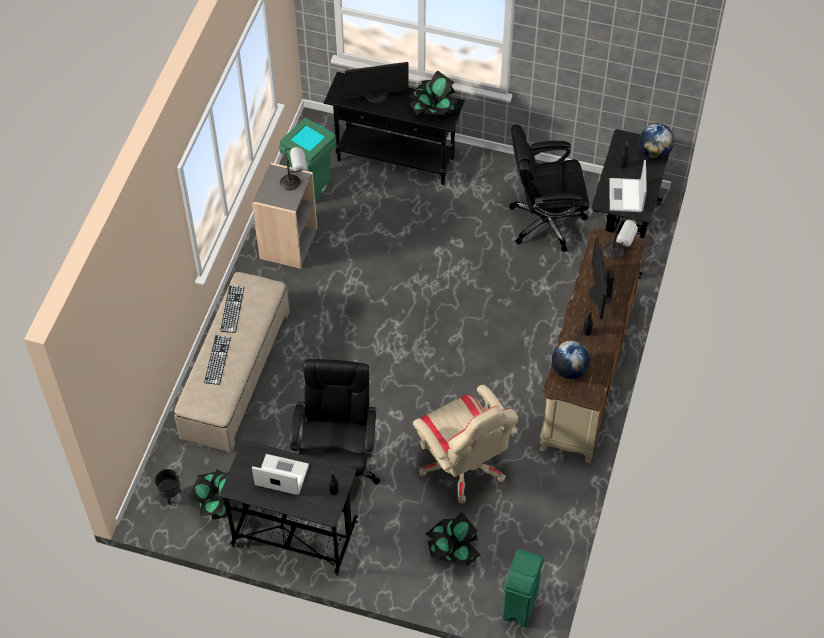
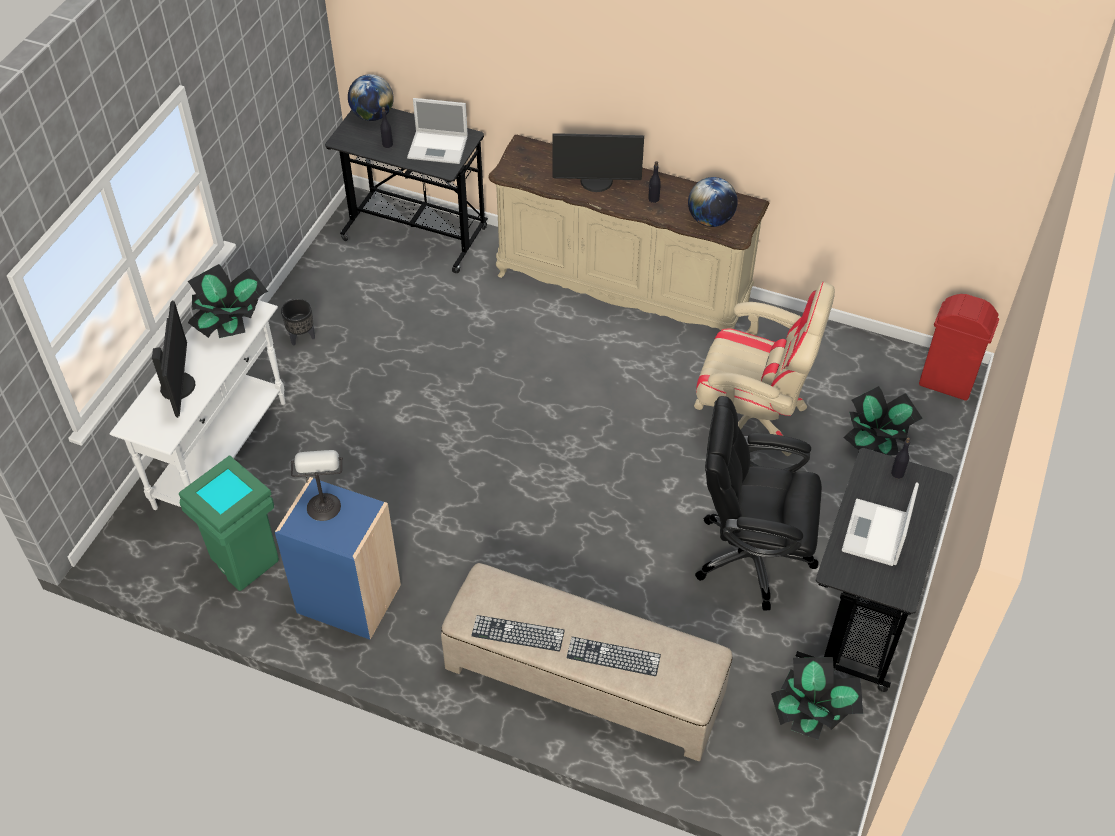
camera: 85 degrees left, 5 degrees down
black planter [154,469,181,505] -> black planter moved to [281,299,315,346]
grey bookcase [252,162,317,269] -> blue bookcase [275,477,401,640]
black console table [324,72,465,185] -> white console table [110,300,286,510]
beige office chair [413,385,518,503] -> beige office chair turned 45 degrees clockwise [694,282,835,456]
green trash can [502,549,544,627] -> red trash can [919,294,999,401]
black office chair [509,124,589,252] -> none
table lamp [602,218,638,259] -> none

